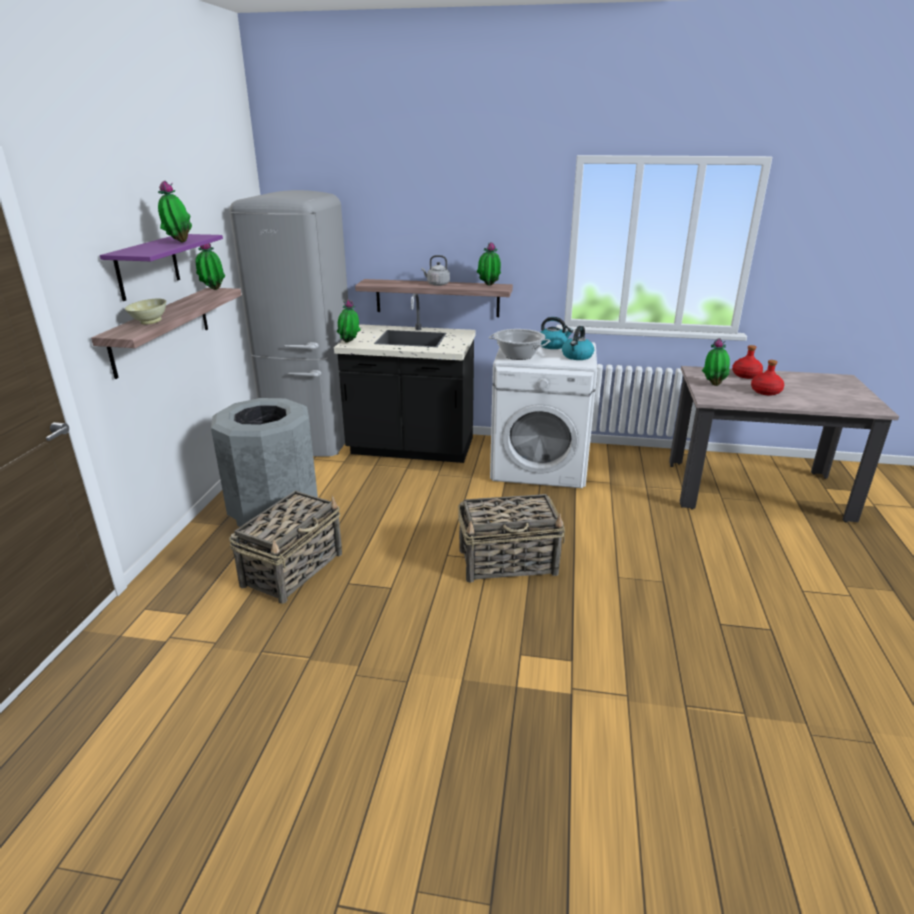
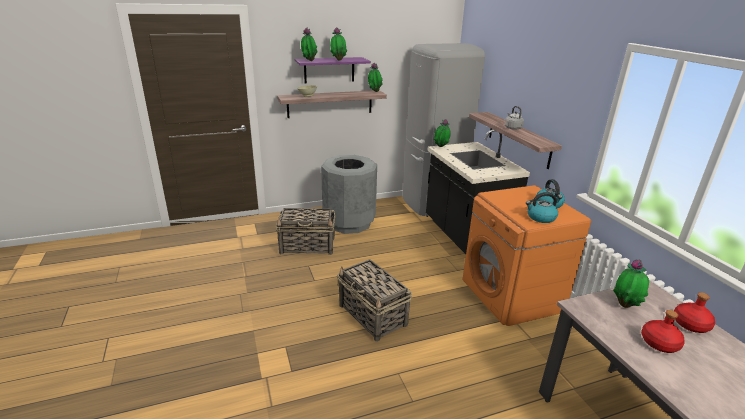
camera: 60 degrees right, 0 degrees up
potted plant [477,242,501,286] -> potted plant moved to [301,28,317,61]
cooking pot [489,329,550,360] -> none
white washing machine [490,342,597,488] -> orange washing machine [462,185,591,326]

